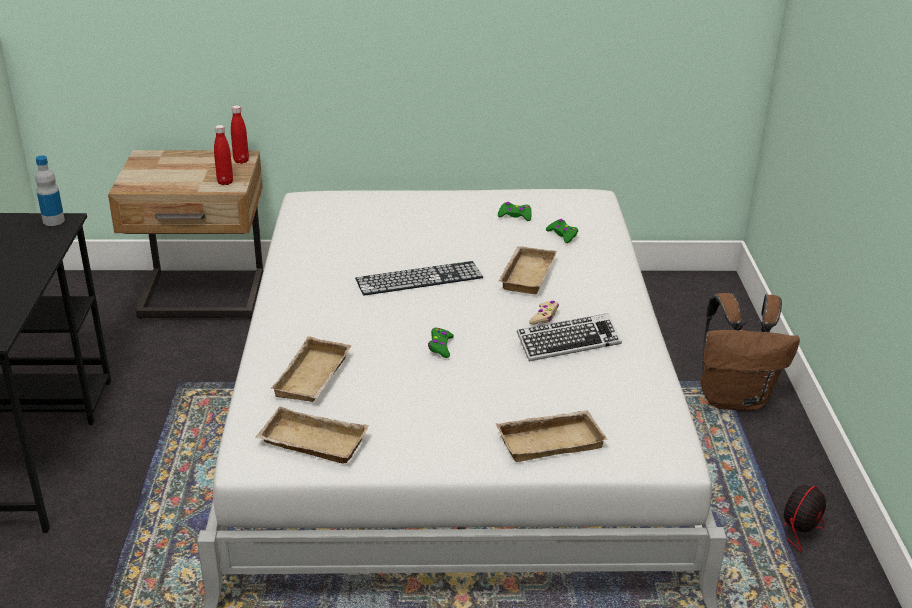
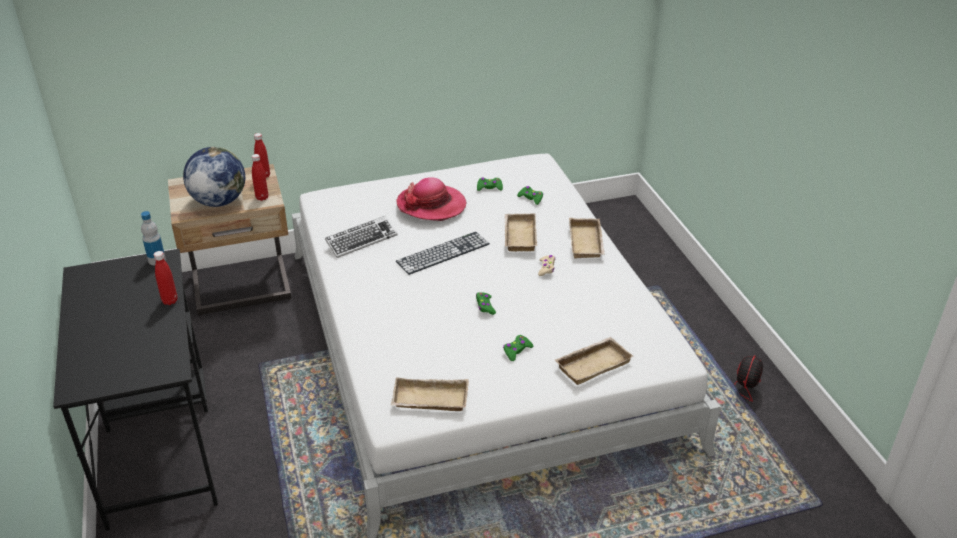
camera: 15 degrees left, 5 degrees up
beige tray [270,336,352,402] -> beige tray moved to [569,218,605,259]
keyboard [517,313,622,361] -> keyboard moved to [325,216,398,258]
brown backpack [700,293,800,410] -> none
none -> red bottle [153,251,177,305]
none -> globe [183,147,245,207]
none -> hat [396,177,467,221]
none -> green game controller [503,335,533,361]

